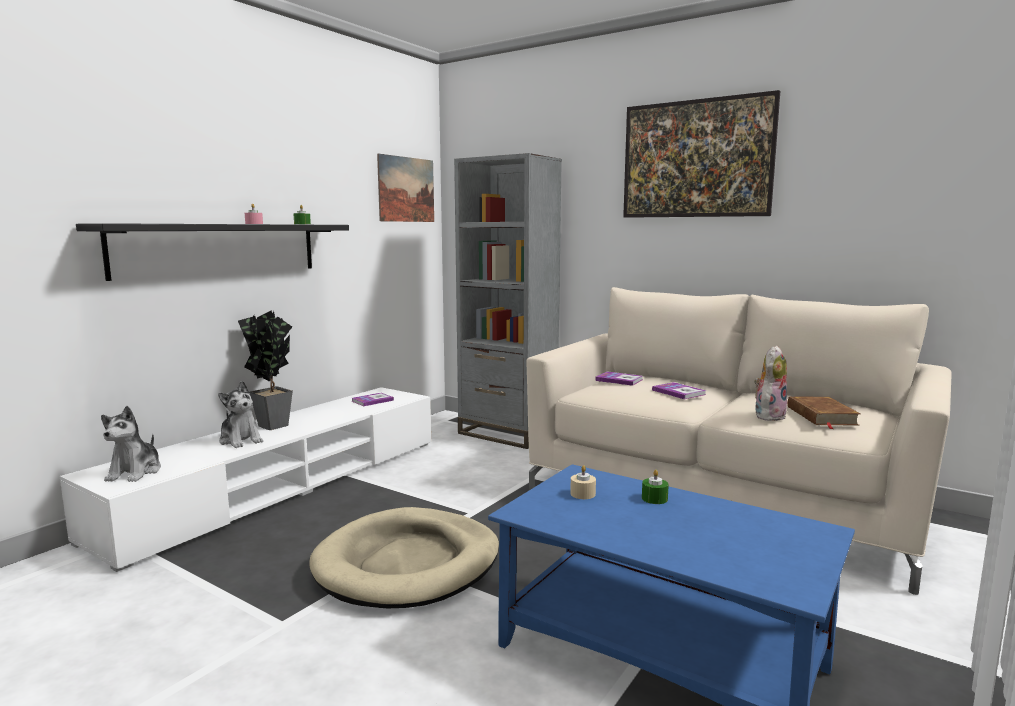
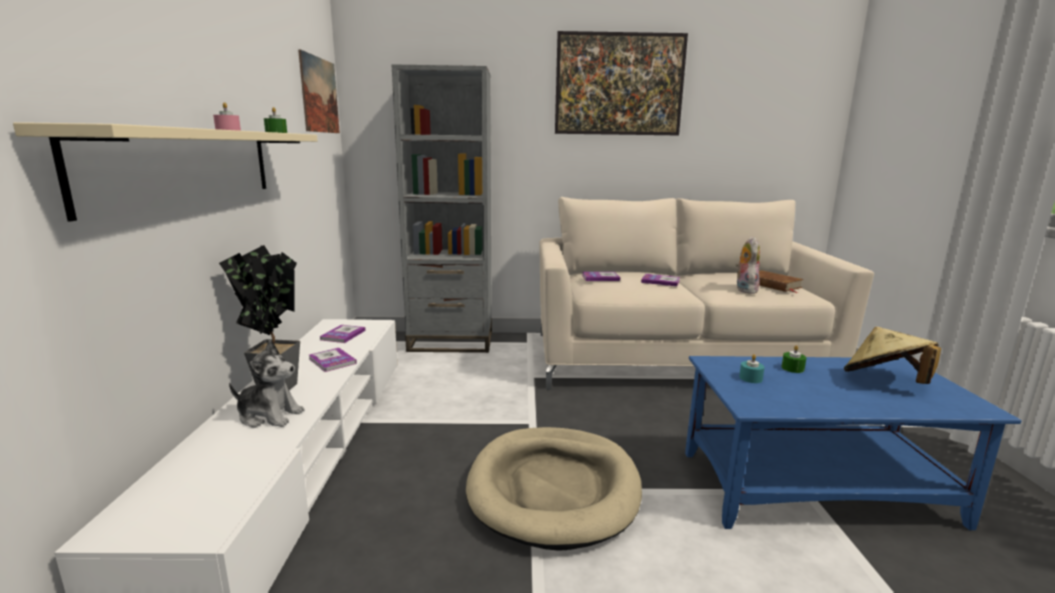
camera: 35 degrees left, 5 degrees up
black shelf [76,223,349,281] -> beige shelf [13,122,318,221]
plush toy [101,406,161,482] -> none
beige candle [570,465,596,499] -> turquoise candle [739,354,765,383]
none -> book [309,348,357,372]
none -> beige hat [844,327,941,384]

